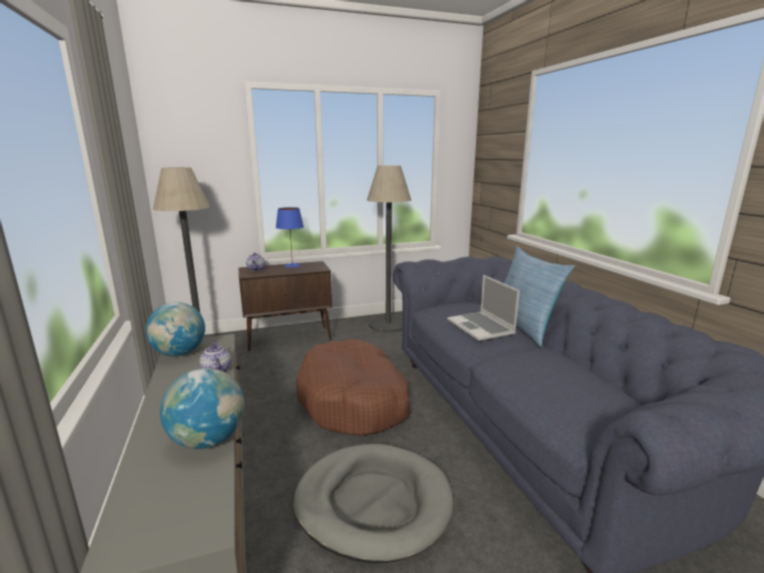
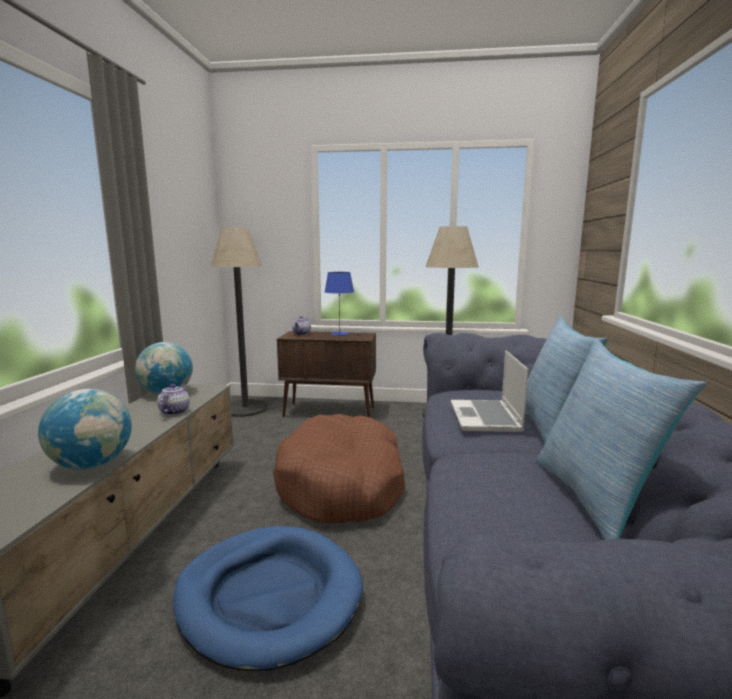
camera: 25 degrees right, 5 degrees down
grey dog bed [293,444,454,563] -> blue dog bed [173,526,363,671]
none -> pillow [536,339,706,540]

